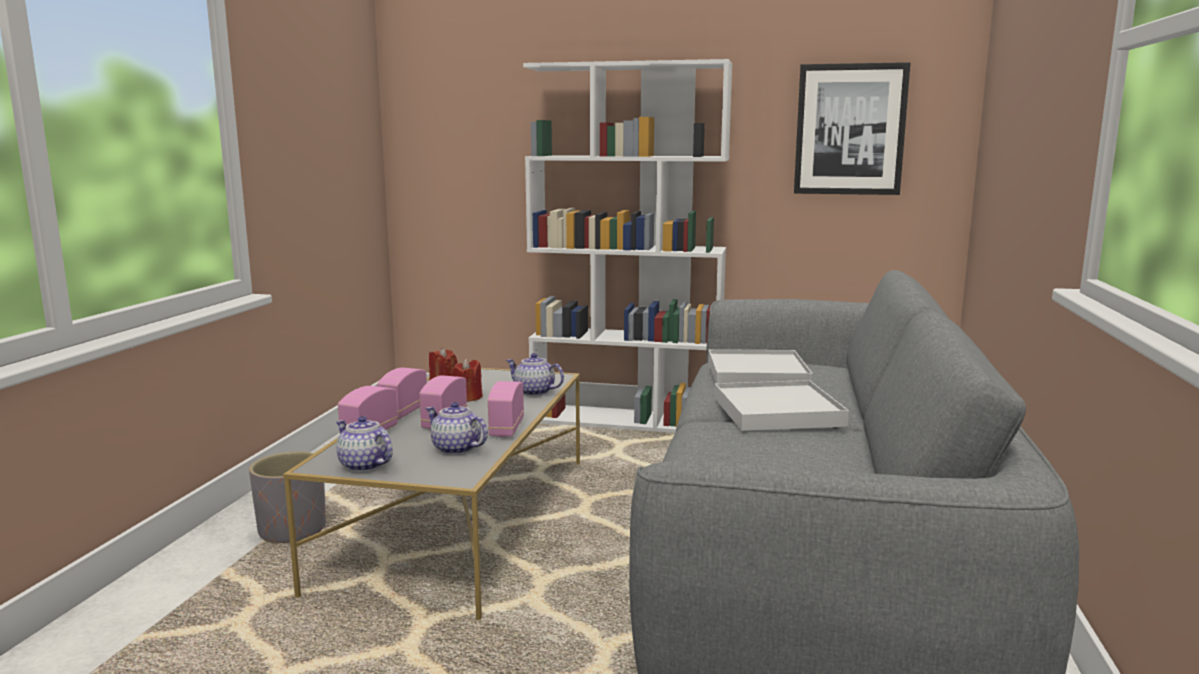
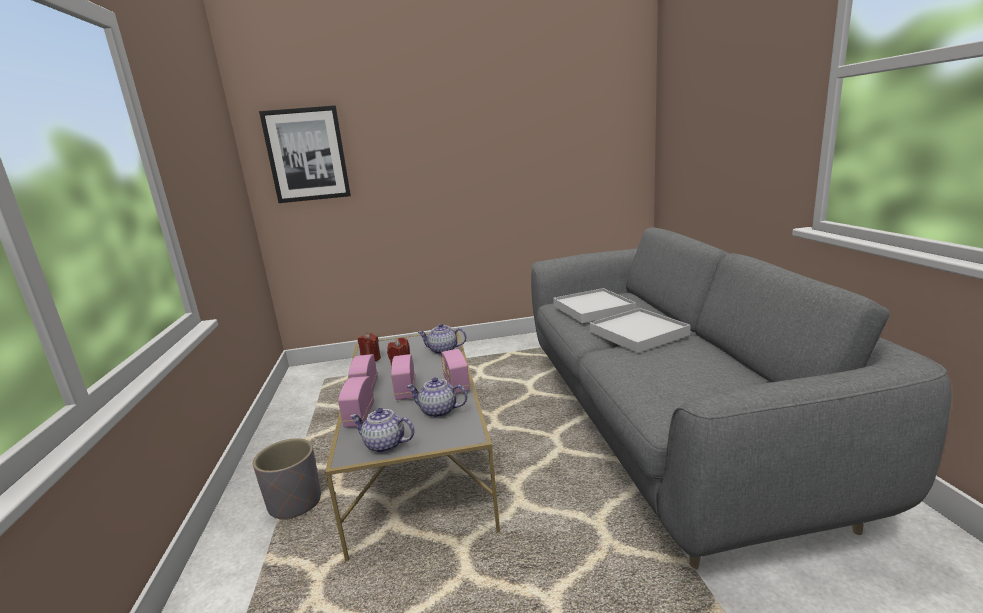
camera: 20 degrees left, 5 degrees up
white bookcase [523,59,733,433] -> none
picture [794,62,910,195] -> picture moved to [259,105,351,203]

